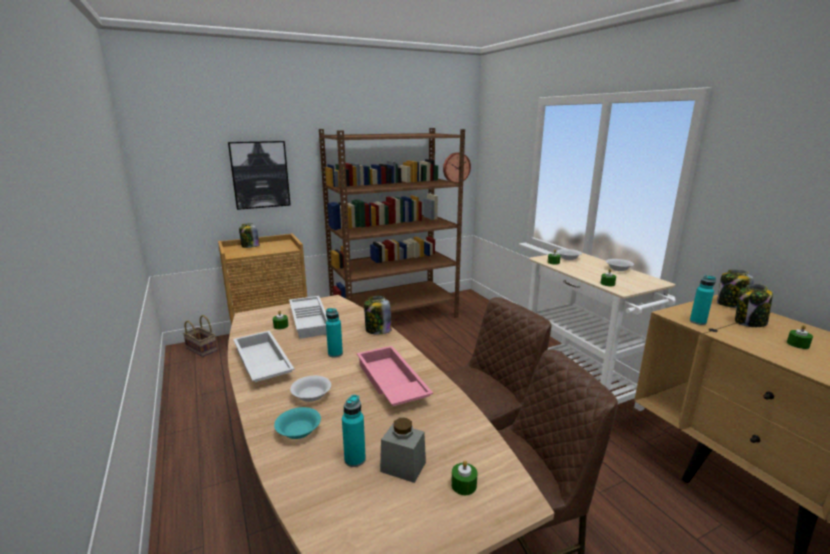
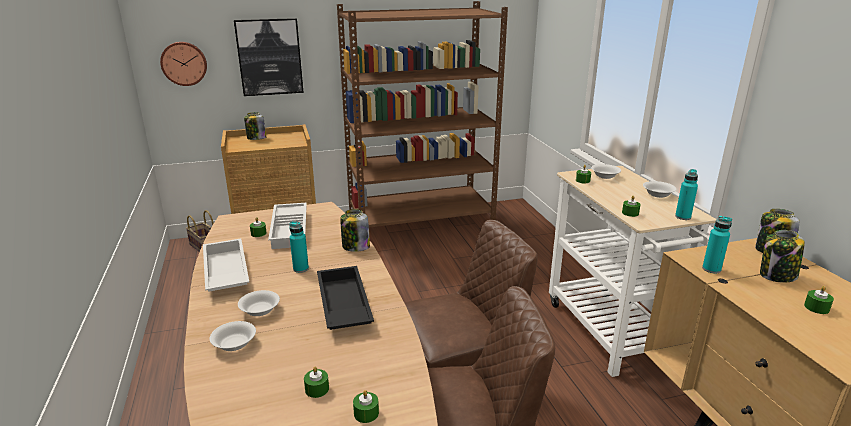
camera: 10 degrees right, 5 degrees up
turquoise bowl [274,407,321,439] -> white bowl [210,321,256,351]
turquoise bottle [342,395,366,467] -> turquoise bottle moved to [675,169,698,220]
pink tray [357,346,433,406] -> black tray [317,266,374,330]
grey jar [380,418,426,483] -> green candle [304,367,329,398]
wall clock [443,152,471,183] -> wall clock moved to [160,42,207,86]

